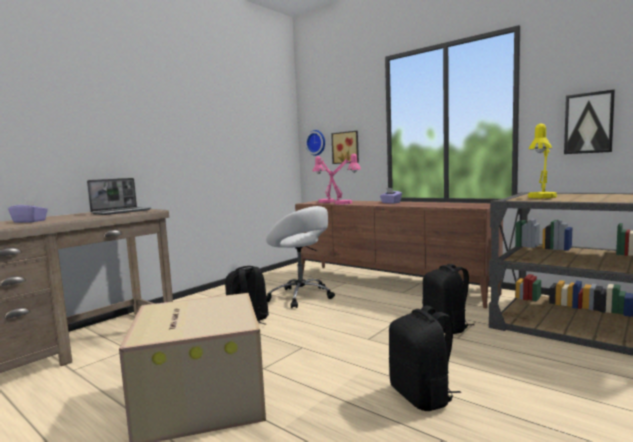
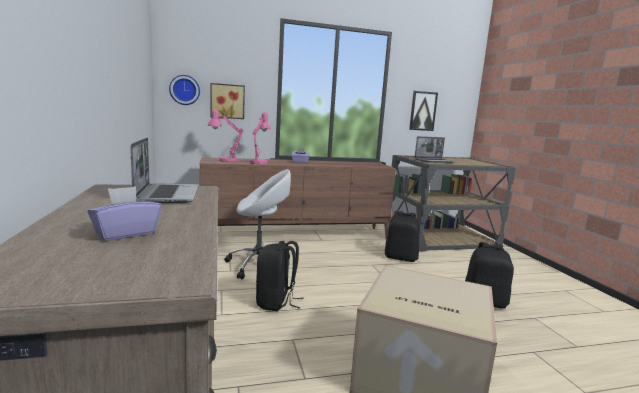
camera: 55 degrees left, 5 degrees up
yellow table lamp [528,124,557,198] -> laptop [414,136,455,163]

